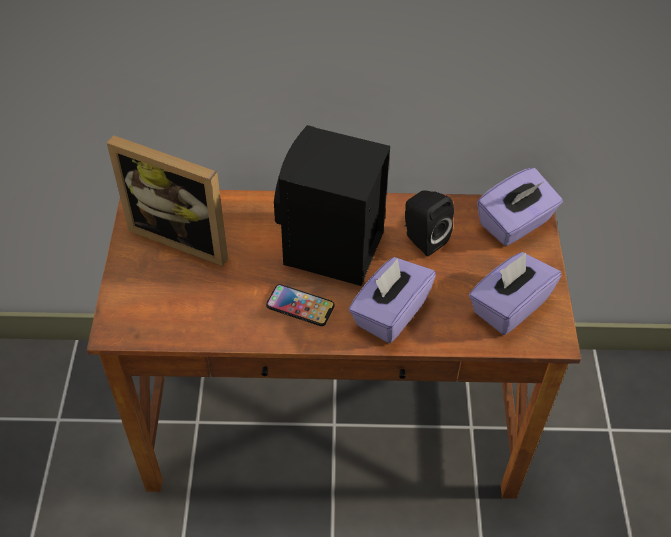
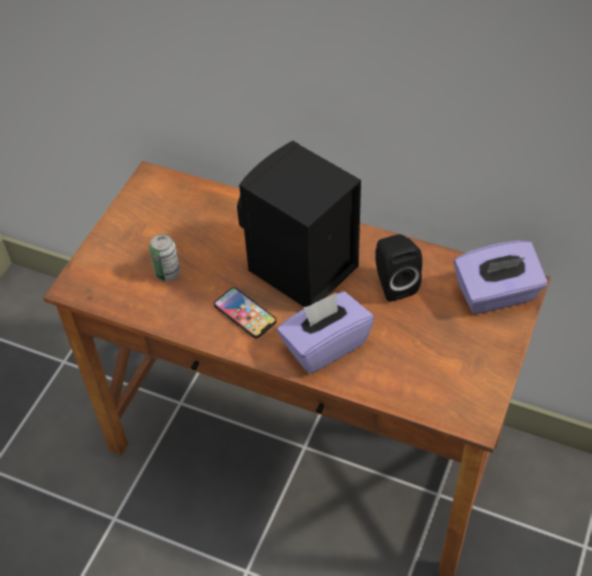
camera: 25 degrees right, 0 degrees up
picture frame [107,135,228,267] -> none
purple tissue box [469,252,561,335] -> none
none -> can [149,234,180,282]

